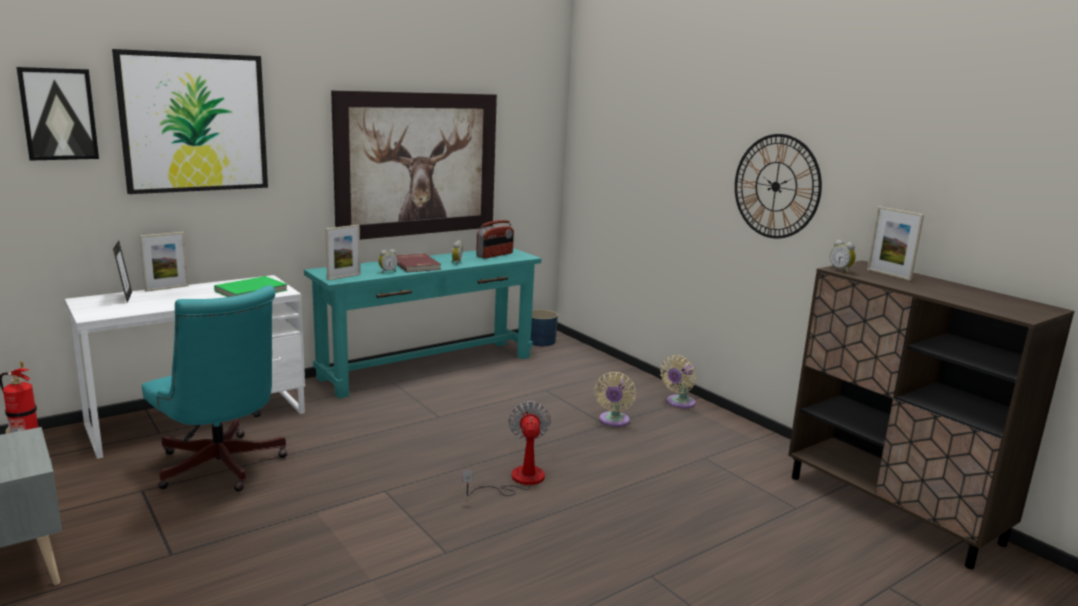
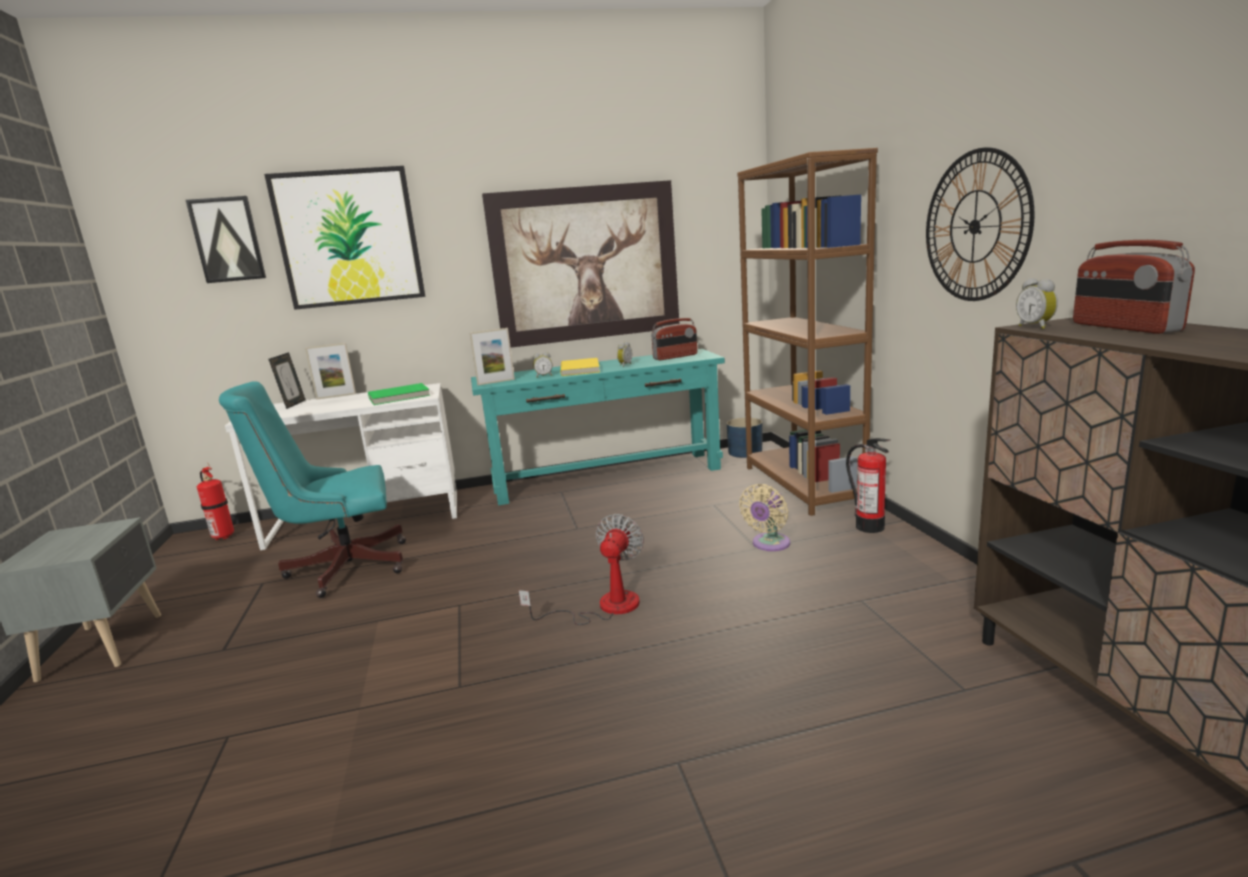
camera: 25 degrees right, 0 degrees up
turquoise office chair [142,285,288,491] -> turquoise office chair turned 90 degrees clockwise [219,381,406,598]
red book [396,253,441,272] -> yellow book [560,358,600,376]
beige fan [660,355,696,408] -> fire extinguisher [846,438,890,533]
picture frame [867,206,924,281] -> radio [1073,240,1195,334]
none -> brown bookcase [737,148,878,516]

